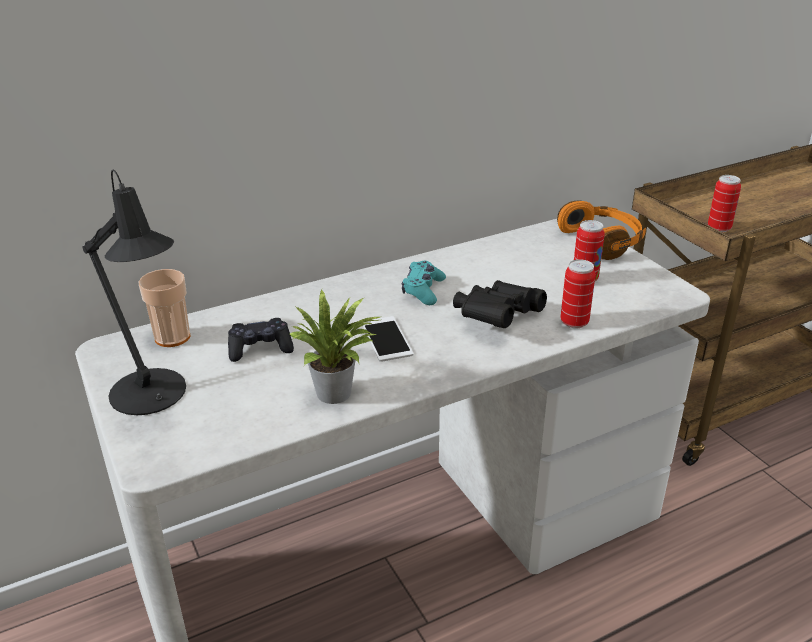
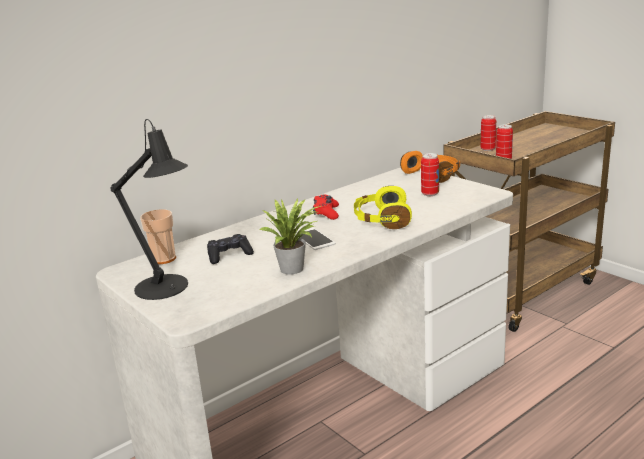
camera: 10 degrees left, 10 degrees down
turquoise game controller [402,261,446,305] -> red game controller [313,194,339,220]
black binoculars [453,280,547,328] -> yellow headphones [354,186,412,229]
can [560,259,595,329] -> can moved to [480,115,496,151]

